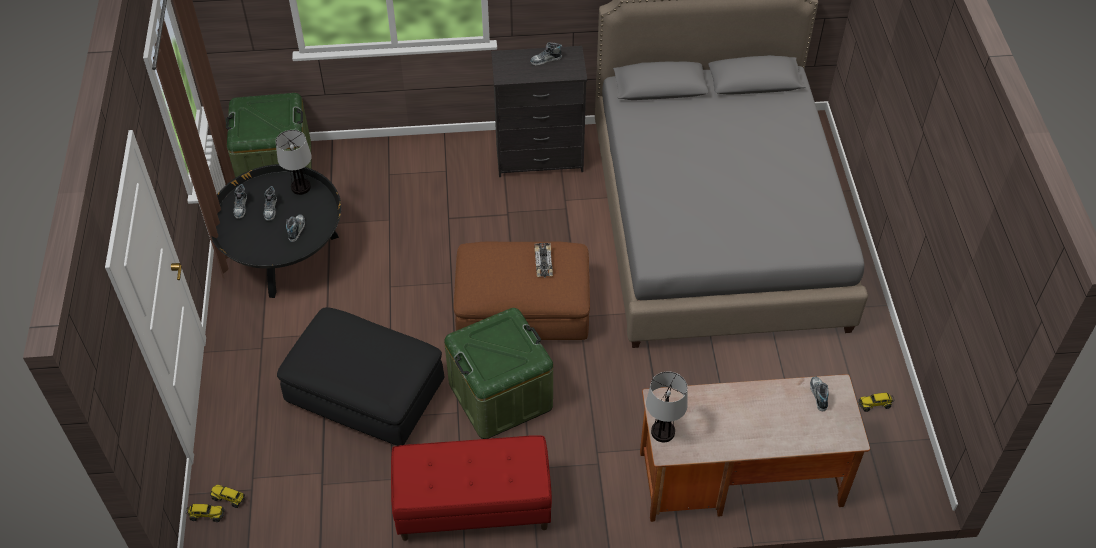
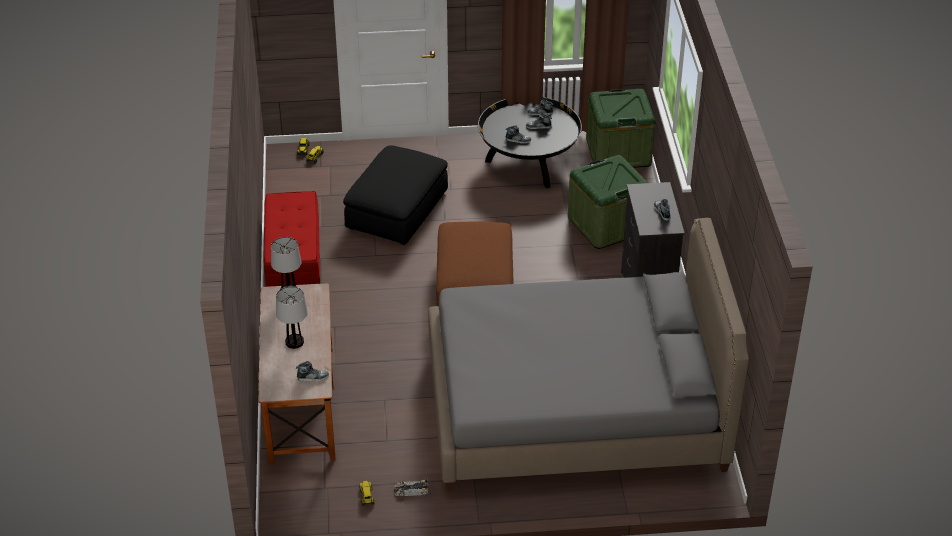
camera: 90 degrees right, 10 degrees down
table lamp [276,130,312,195] -> table lamp moved to [276,286,308,349]
green storage box [444,308,553,439] -> green storage box moved to [568,155,648,249]
toy car [534,243,553,278] -> toy car moved to [394,478,429,496]

